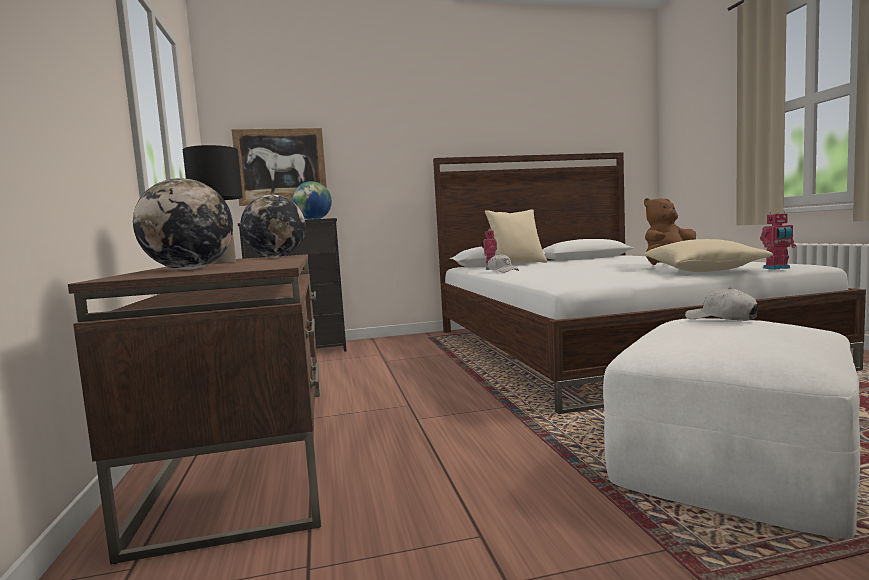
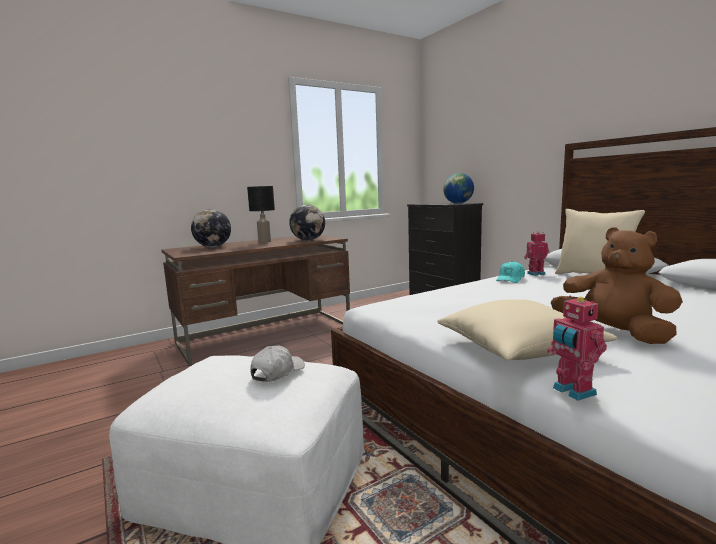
camera: 70 degrees right, 5 degrees up
picture [231,128,327,206] -> none
white cap [488,254,519,273] -> turquoise cap [496,261,525,283]

